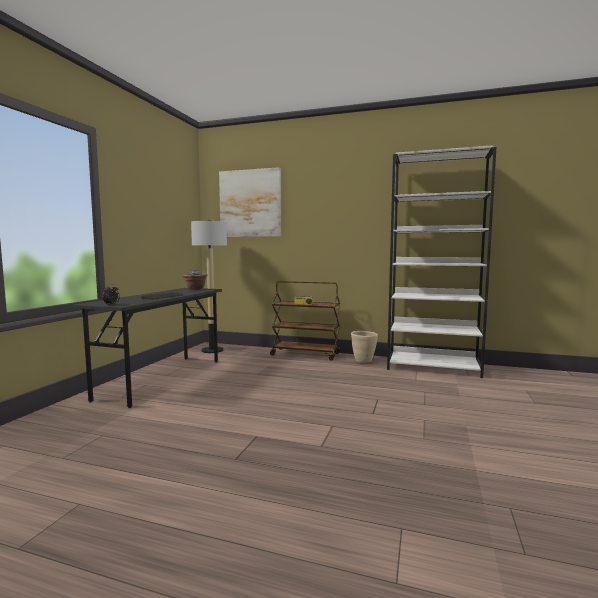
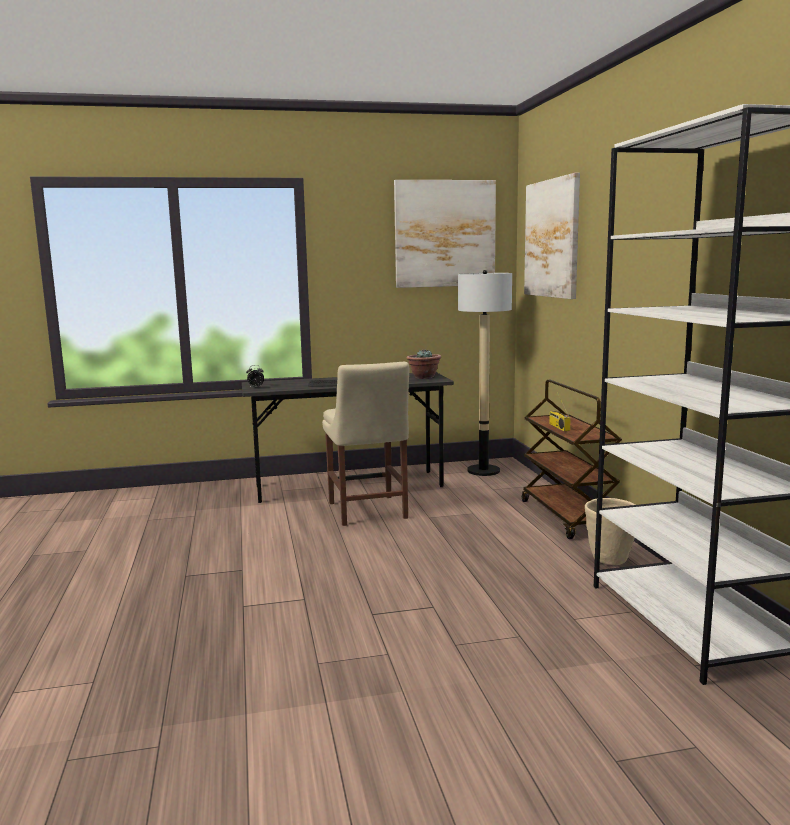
camera: 60 degrees right, 5 degrees up
none -> beige chair [322,362,410,526]
none -> picture [394,180,496,288]

